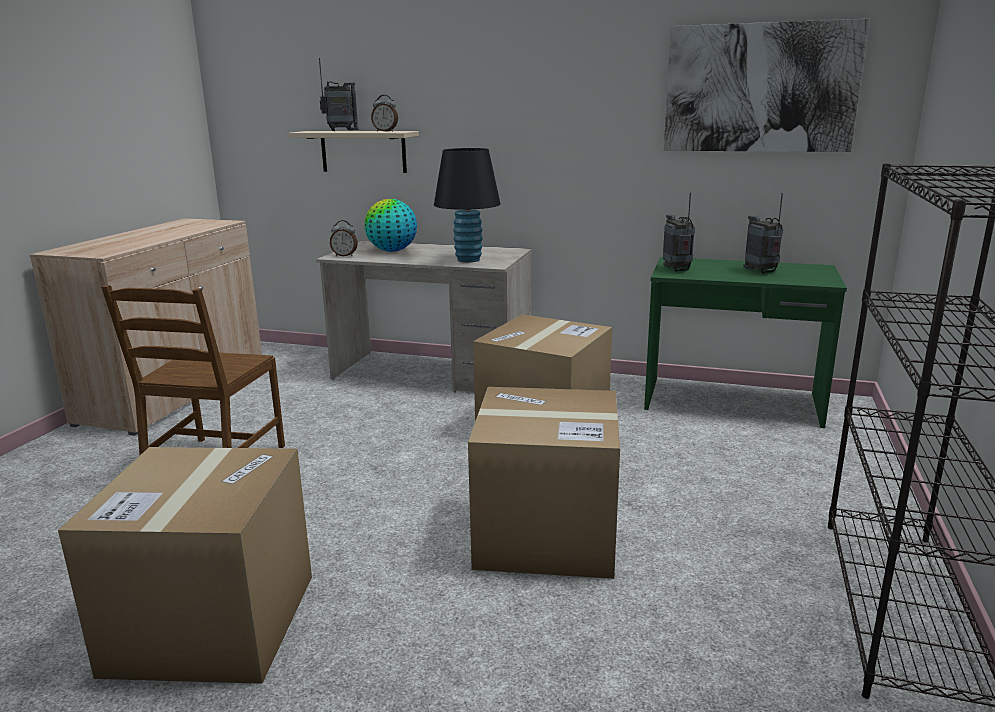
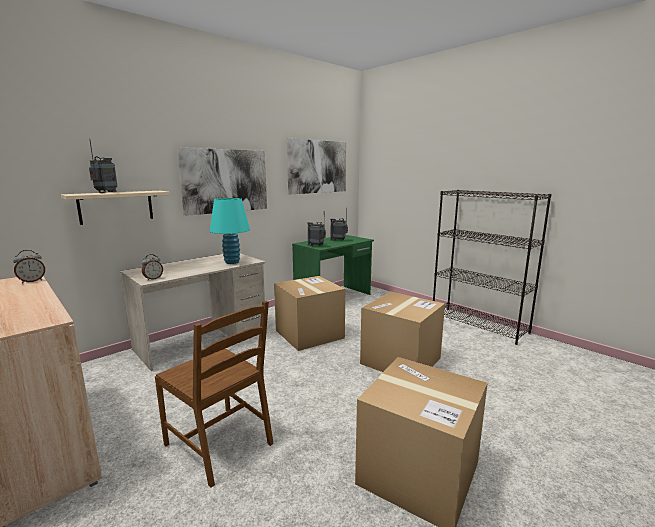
camera: 60 degrees left, 5 degrees down
globe [365,199,417,252] -> none
alarm clock [371,95,398,132] -> alarm clock moved to [13,250,45,283]
black table lamp [434,148,501,262] -> turquoise table lamp [210,198,250,264]
none -> picture [177,148,267,216]

